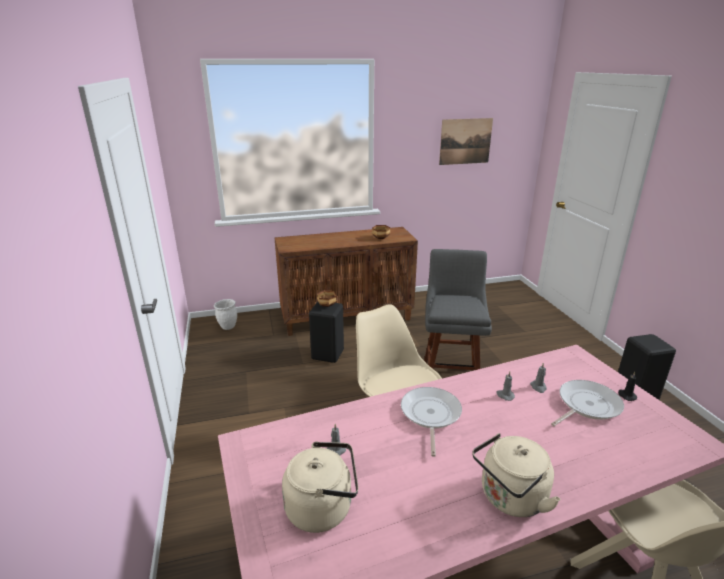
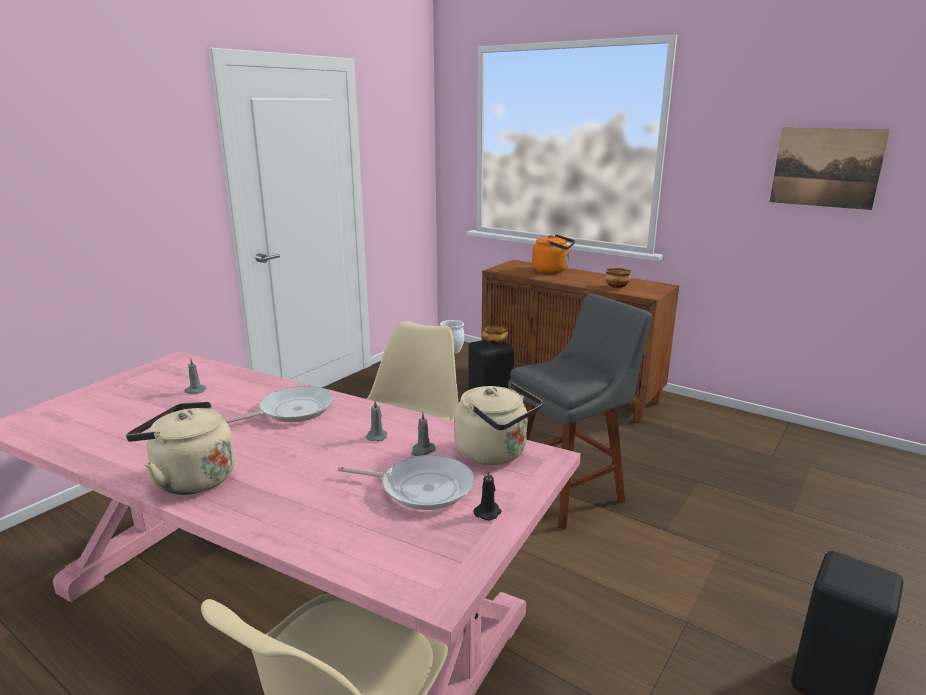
camera: 50 degrees right, 5 degrees down
beige kettle [282,441,358,533] -> beige kettle moved to [455,383,543,465]
none -> orange kettle [532,235,575,273]

